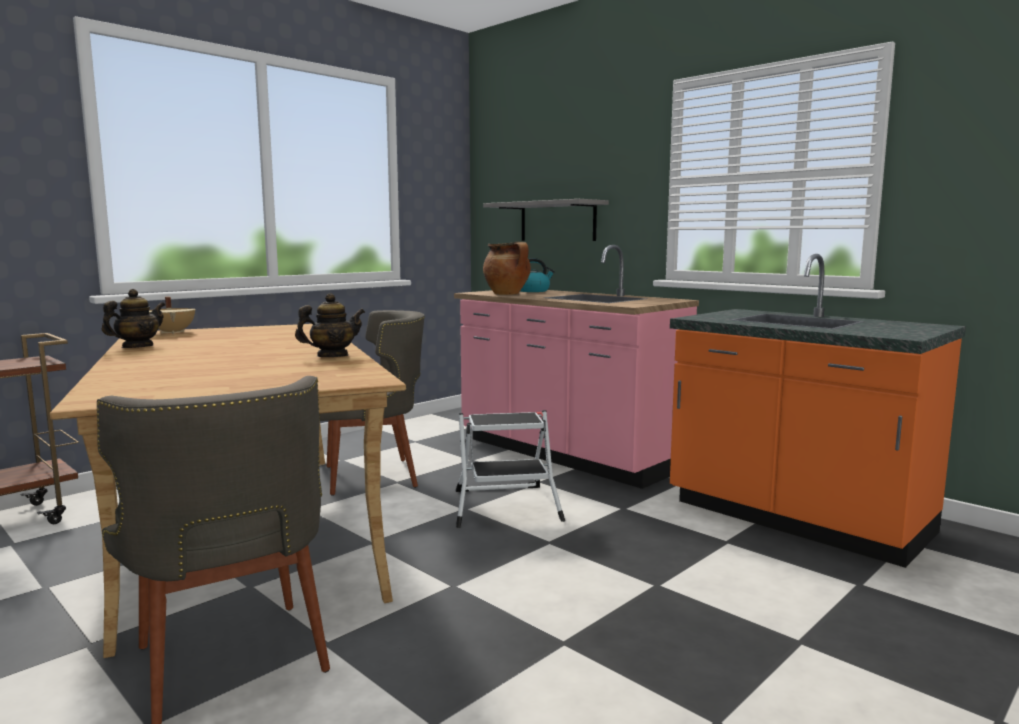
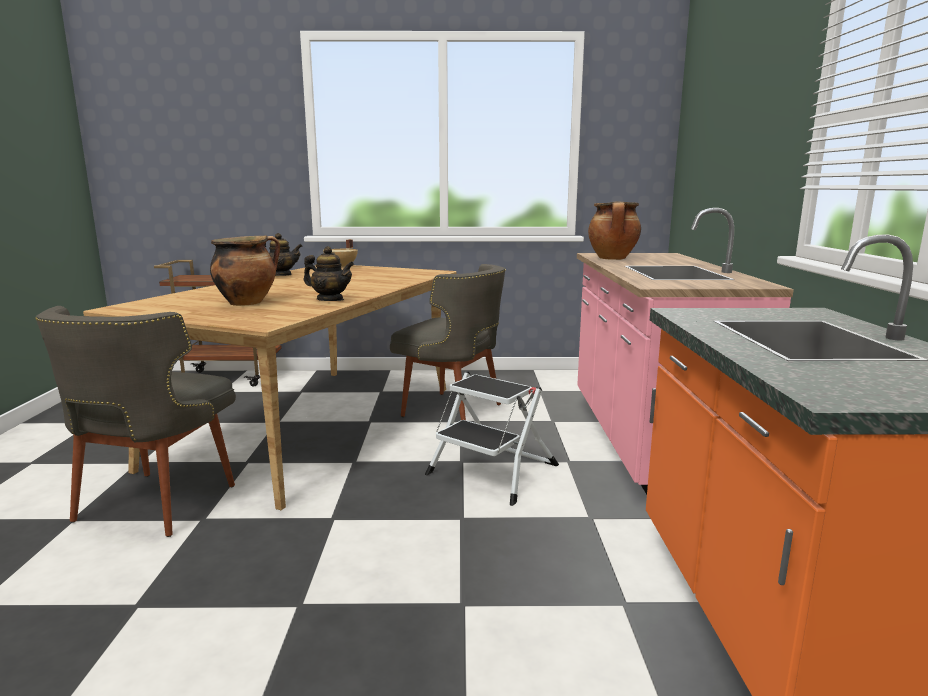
camera: 45 degrees right, 5 degrees up
grey shelf [483,199,609,241] -> none
kettle [520,258,555,292] -> none
none -> cooking pot [210,235,280,306]

